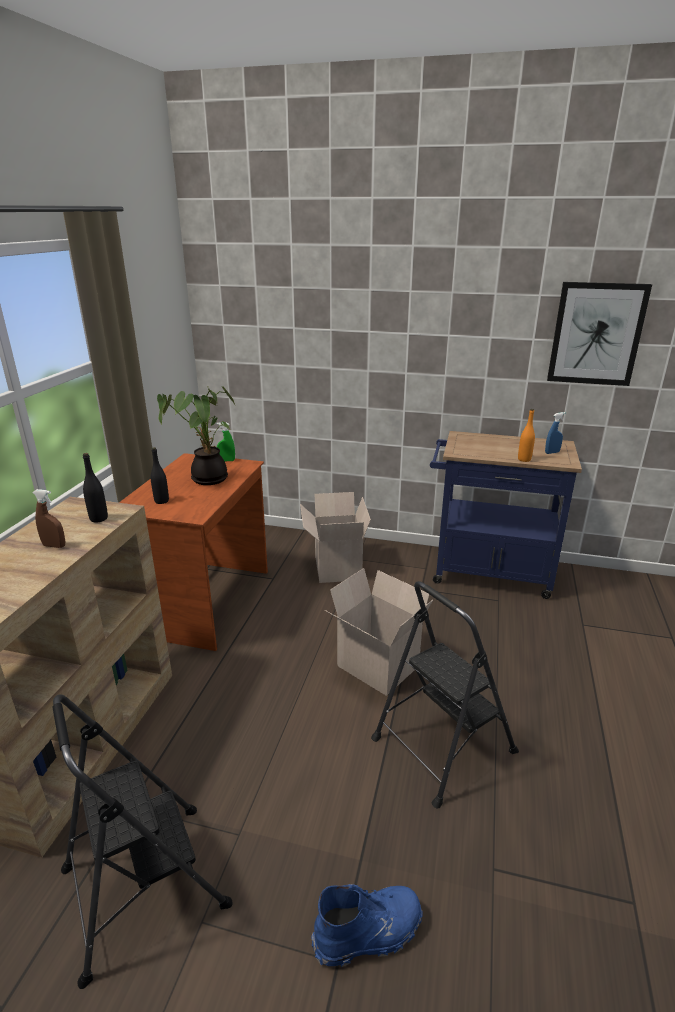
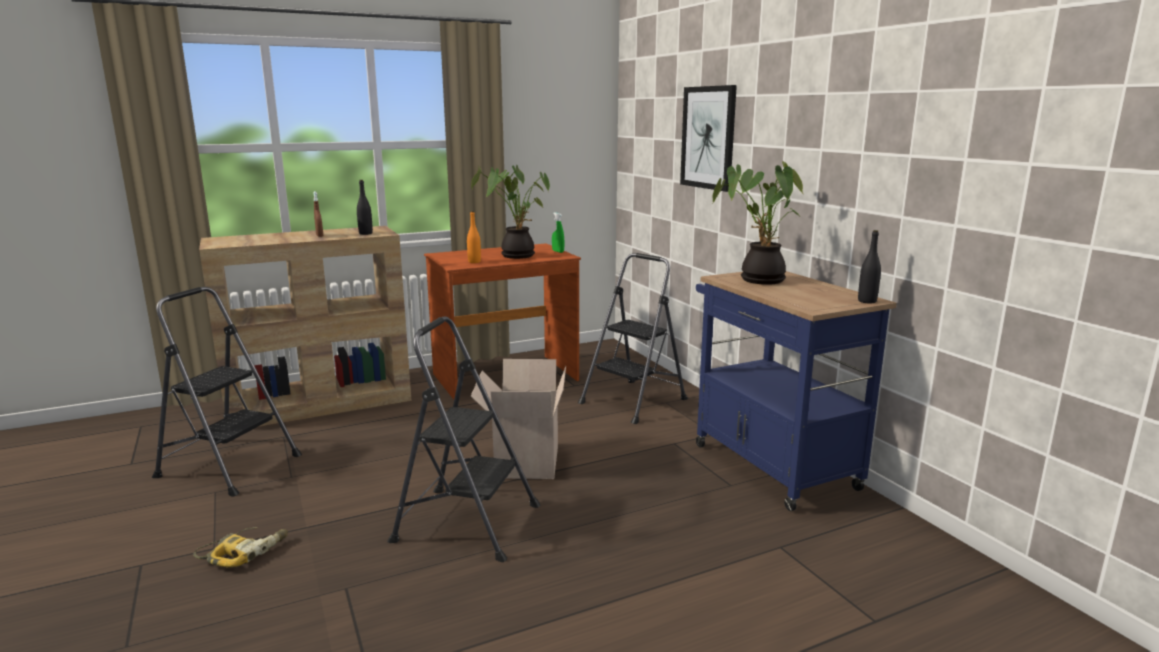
camera: 50 degrees right, 10 degrees down
black bottle [151,447,169,504] -> black bottle moved to [858,230,881,304]
cardboard box [300,492,371,583] -> black step ladder [578,253,688,424]
blue boot [311,884,423,967] -> power drill [193,527,288,567]
orange bottle [518,409,535,462] -> orange bottle moved to [467,211,481,263]
blue spray bottle [545,412,565,454] -> none
picture [547,282,652,386] -> picture moved to [680,85,737,192]
none -> potted plant [712,161,803,285]

